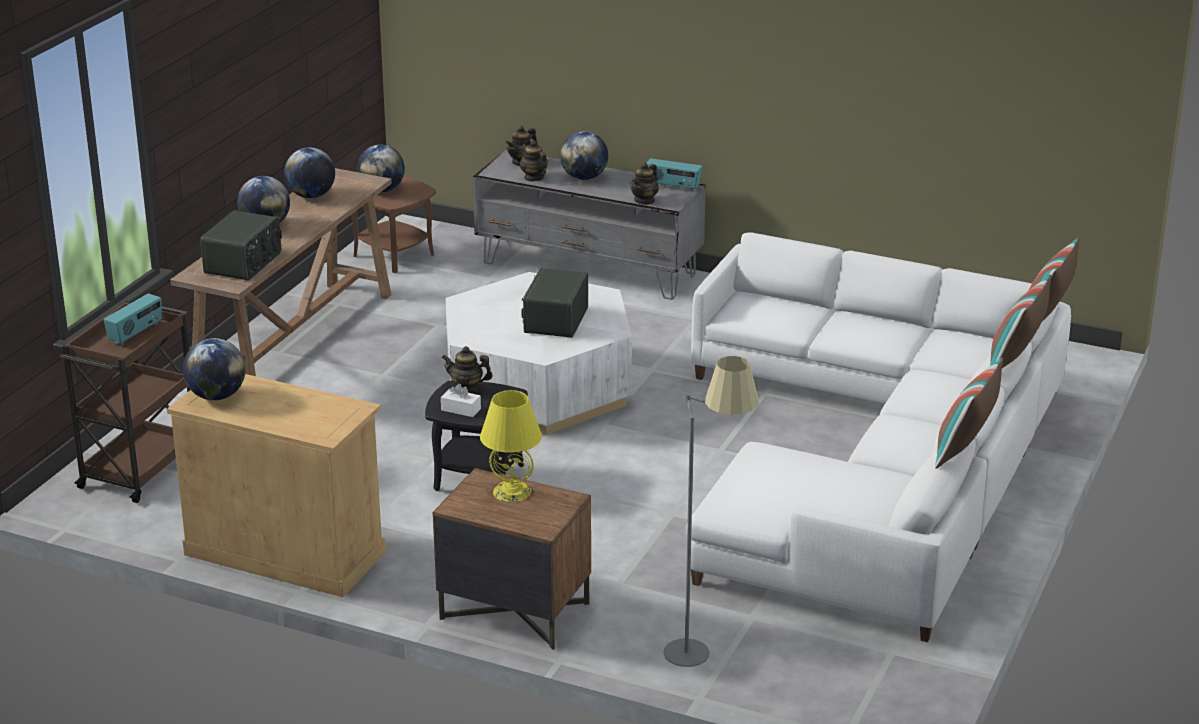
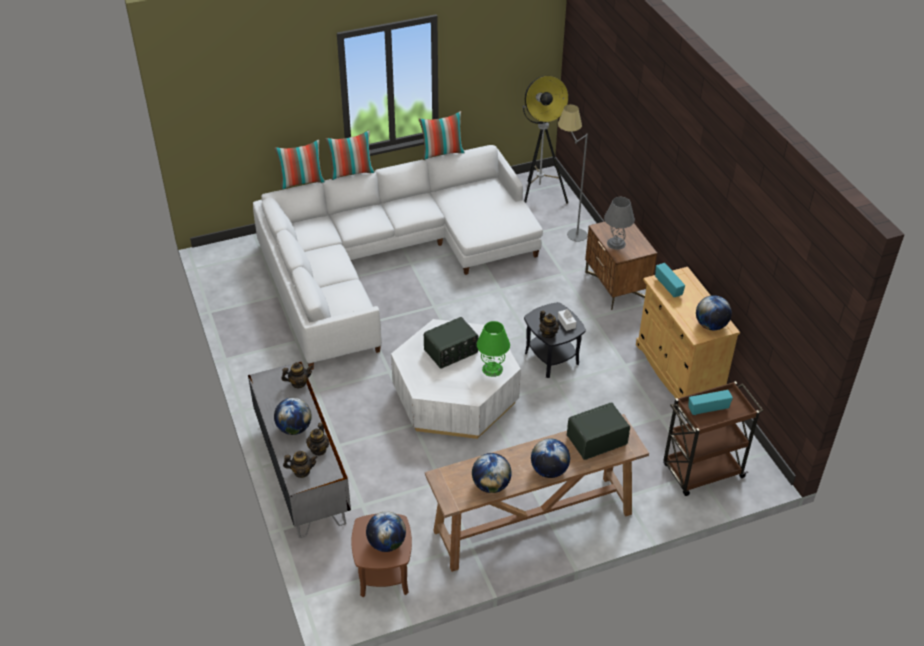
camera: 135 degrees left, 15 degrees up
yellow table lamp [480,390,542,502] -> grey table lamp [604,197,635,250]
radio [647,158,702,192] -> radio moved to [655,263,685,297]
none -> green table lamp [477,321,510,377]
none -> floor lamp [523,76,568,204]

